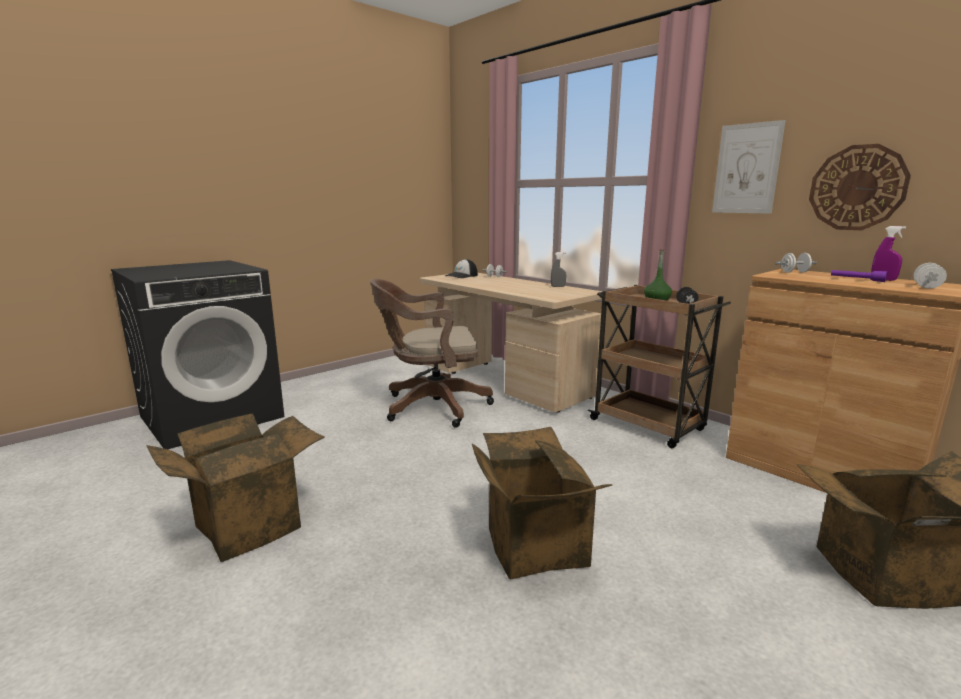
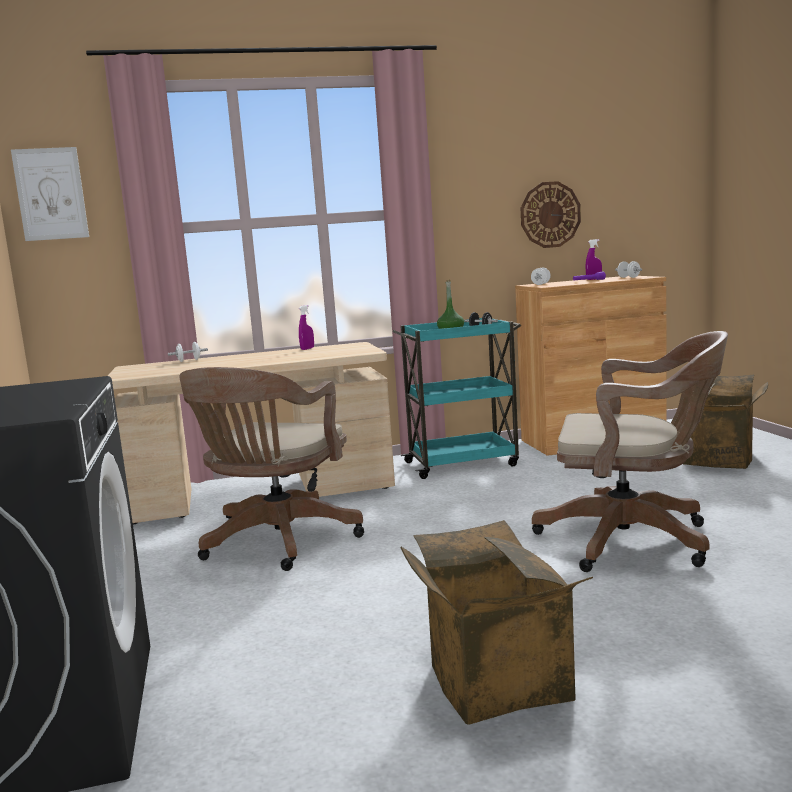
camera: 60 degrees left, 5 degrees down
cap [445,259,478,278] -> none
cardboard box [472,427,613,579] -> brown office chair [532,331,728,572]
grey spray bottle [551,252,566,287] -> purple spray bottle [299,305,314,350]
brown cart [588,285,731,448] -> turquoise cart [392,318,521,479]
picture [712,120,786,214] -> picture moved to [11,147,89,241]

